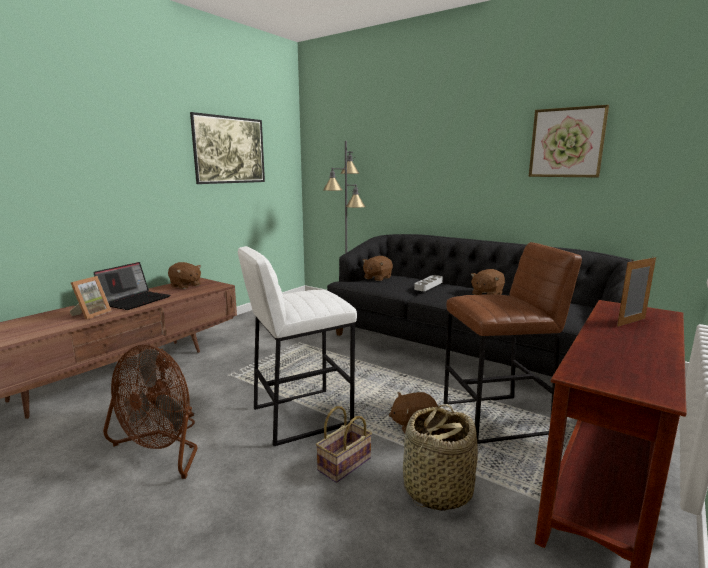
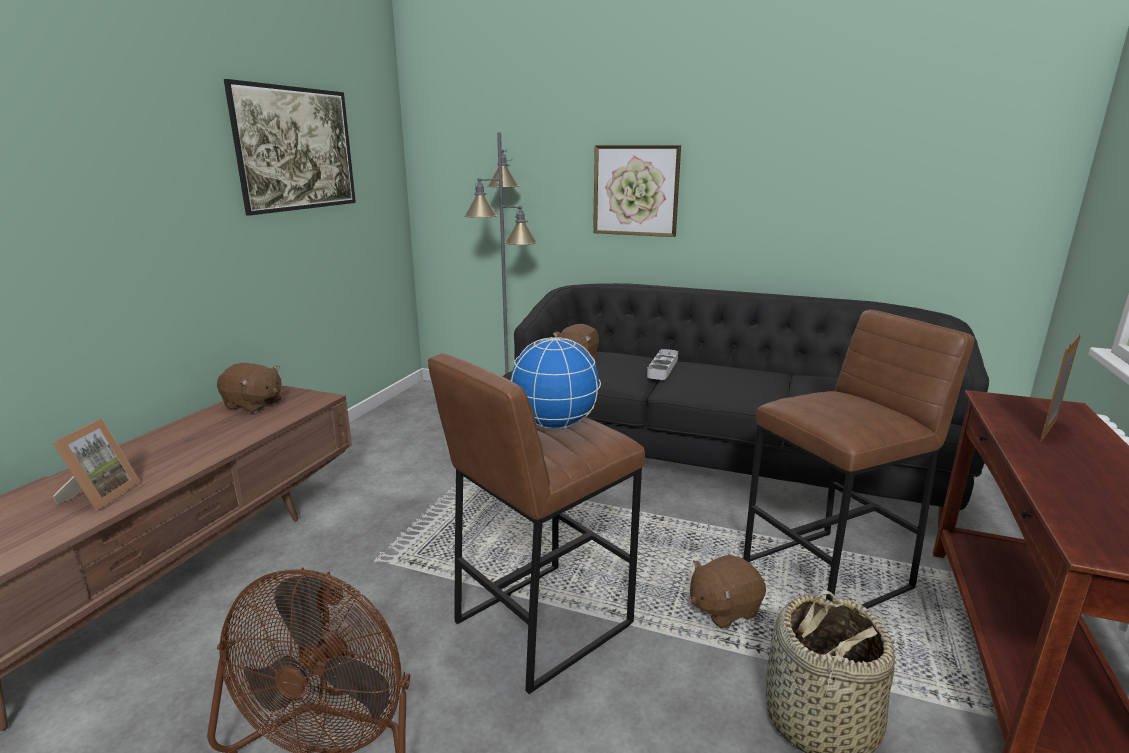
camera: 15 degrees left, 5 degrees up
laptop [93,262,170,310] -> none
white stool [238,246,357,446] -> brown stool [428,353,645,694]
basket [316,406,372,483] -> none
brown plush toy [471,269,505,295] -> none
picture [529,105,609,177] -> picture moved to [593,145,681,237]
none -> globe [510,337,601,429]

